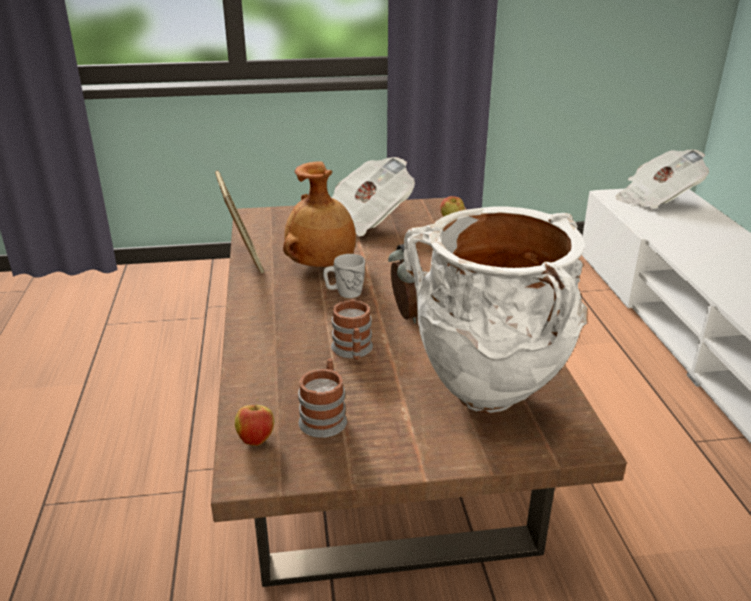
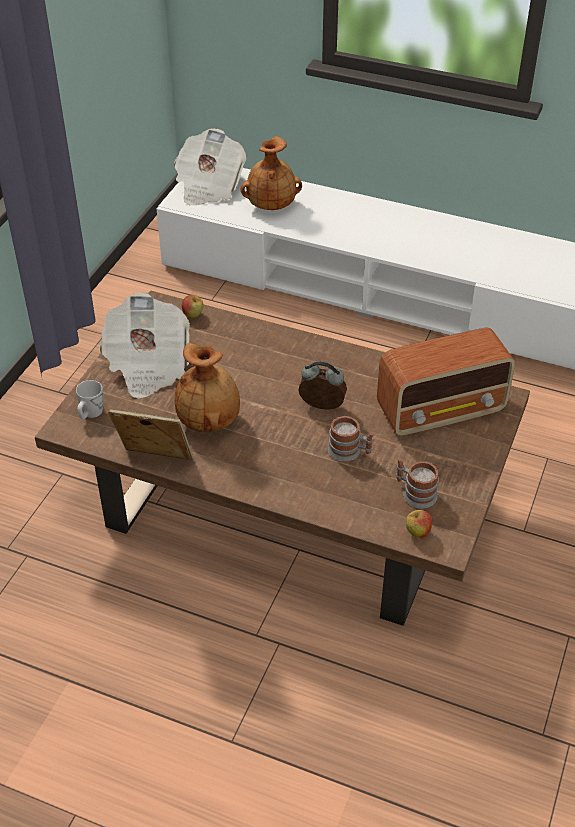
camera: 60 degrees left, 15 degrees up
white mug [323,254,365,298] -> white mug moved to [76,380,103,420]
white vase [403,206,587,413] -> radio [377,328,515,436]
none -> brown vase [241,136,302,210]

